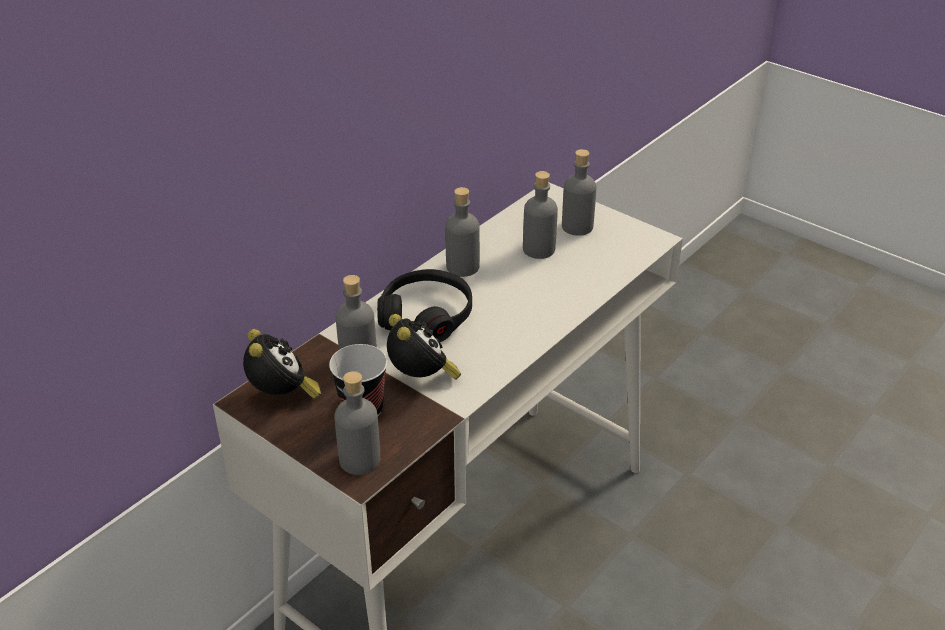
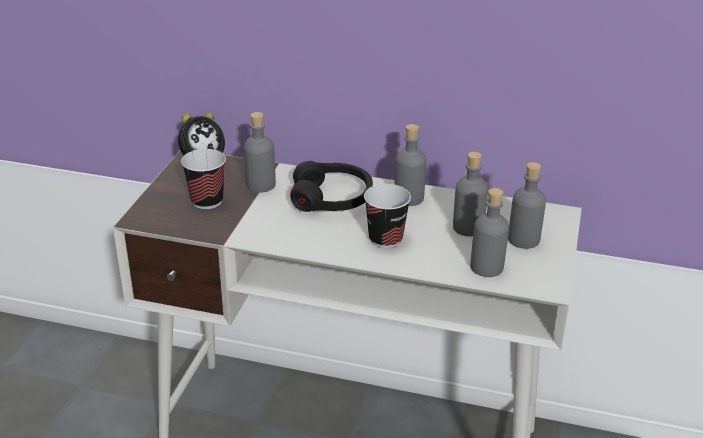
camera: 65 degrees right, 5 degrees down
grey bottle [334,371,380,475] -> grey bottle moved to [470,188,509,277]
alarm clock [387,314,461,380] -> none
none -> cup [364,184,411,248]

